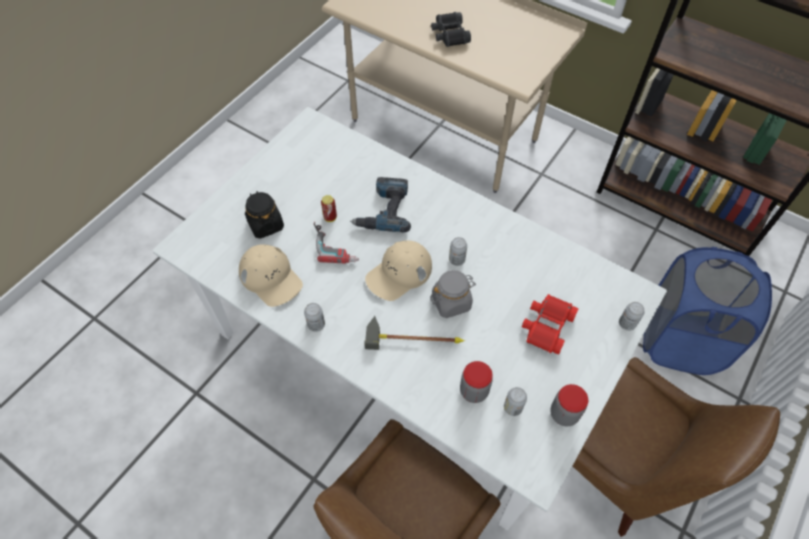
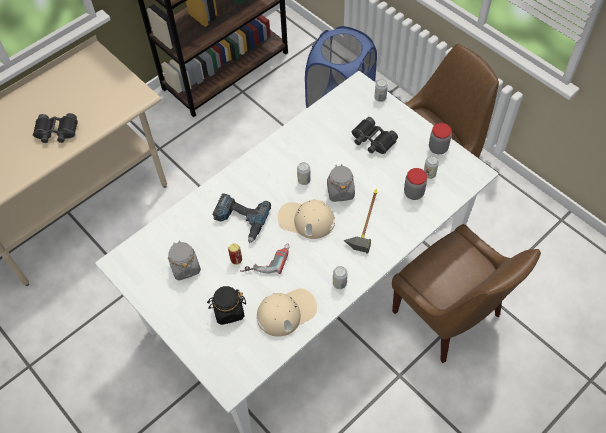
camera: 75 degrees left, 0 degrees up
beige cap [365,240,432,301] -> beige cap turned 135 degrees clockwise [278,199,335,239]
red binoculars [522,294,578,354] -> black binoculars [352,117,398,154]
none -> grey jar [168,240,201,281]

